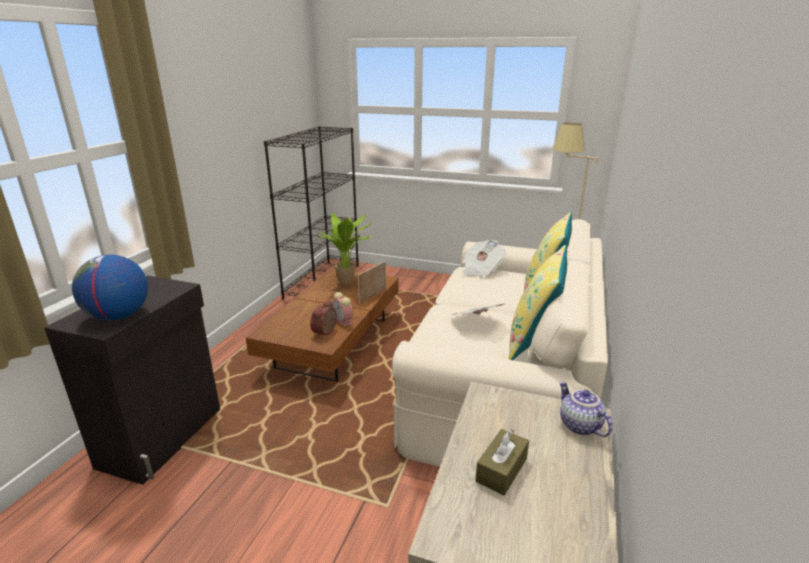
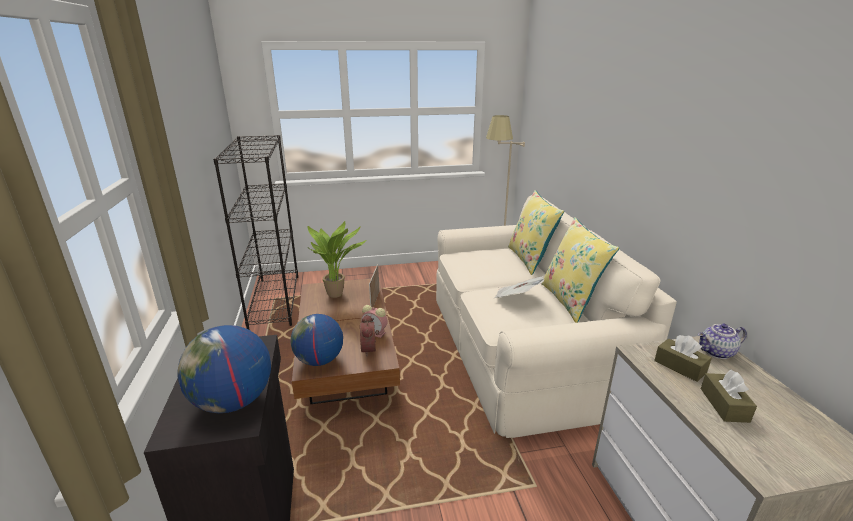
camera: 30 degrees left, 0 degrees up
newspaper [462,240,506,277] -> none
teapot [559,381,613,437] -> teapot turned 45 degrees counterclockwise [698,324,747,359]
none -> globe [290,314,343,366]
none -> brown tissue box [654,335,712,382]

